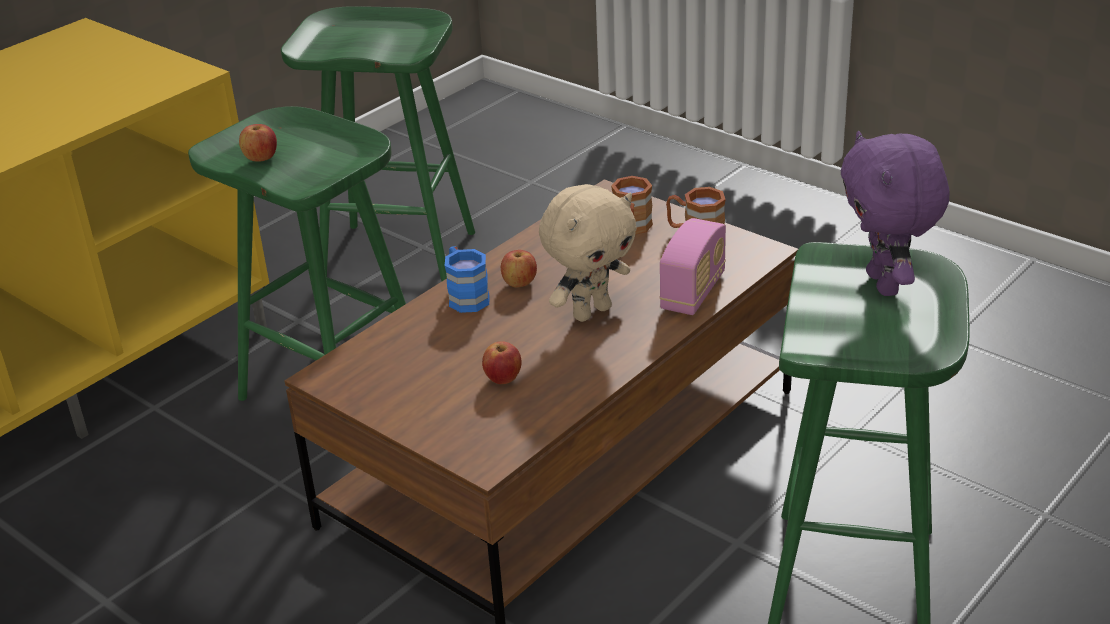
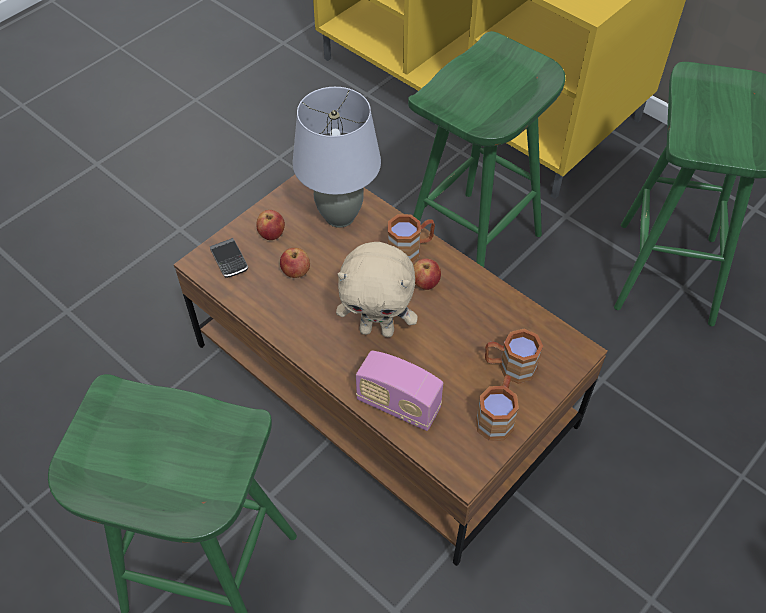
camera: 90 degrees right, 20 degrees up
apple [239,124,277,161] -> apple moved to [256,210,285,240]
blue mug [445,246,490,313] -> brown mug [388,214,435,262]
beige plush toy [539,184,637,322] -> beige plush toy turned 45 degrees counterclockwise [336,242,418,337]
purple plush toy [841,131,949,296] -> none
none -> phone [210,238,248,278]
none -> grey table lamp [292,87,381,228]

